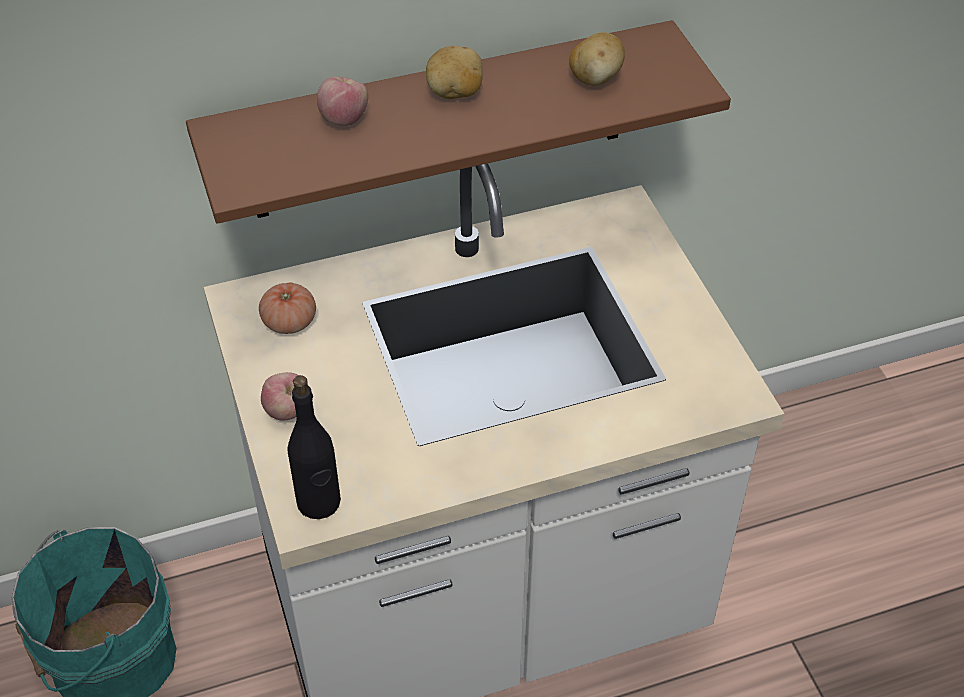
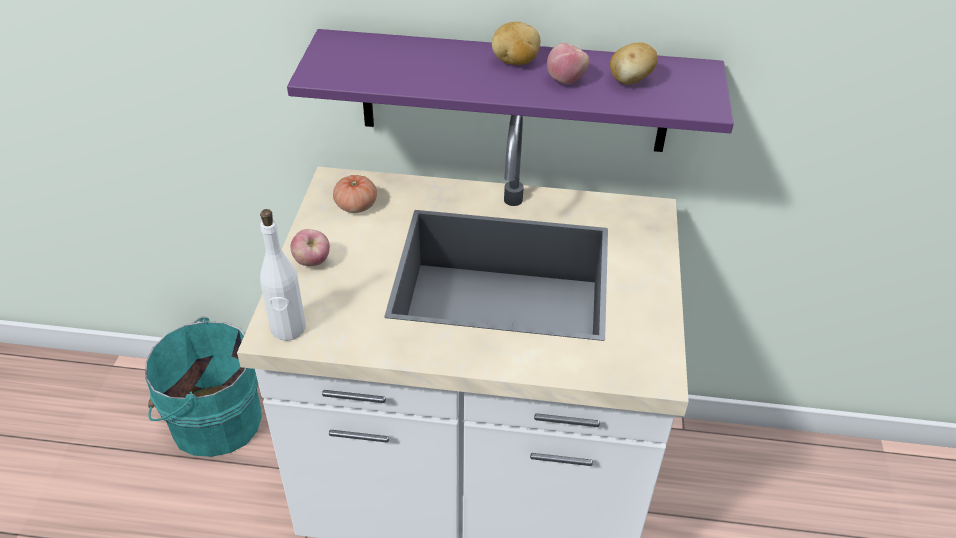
camera: 25 degrees right, 5 degrees down
brown shelf [186,20,731,224] -> purple shelf [287,29,734,152]
black bottle [288,375,341,519] -> white bottle [260,209,306,341]
apple [317,77,368,126] -> apple moved to [547,43,589,84]

